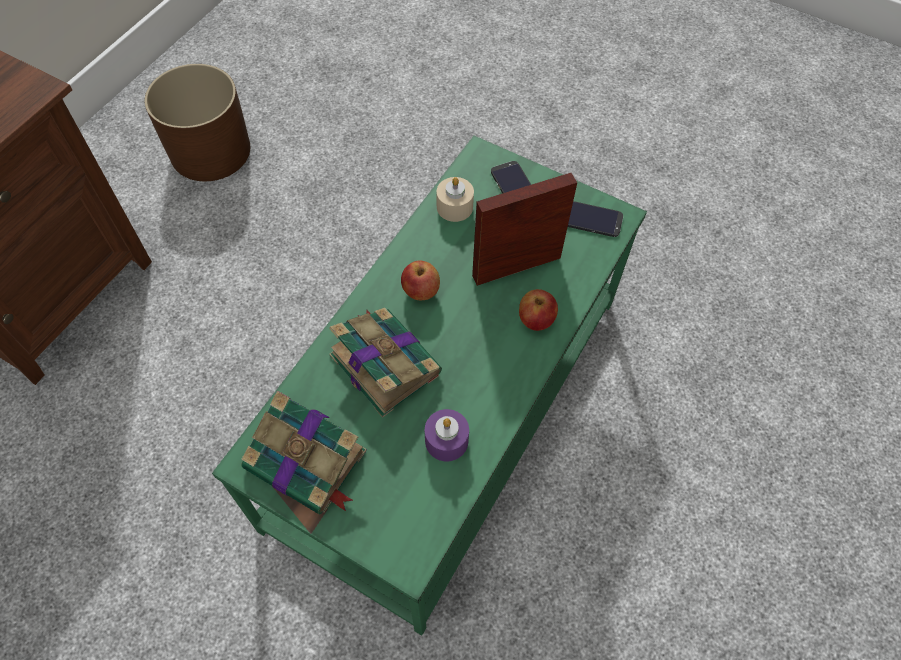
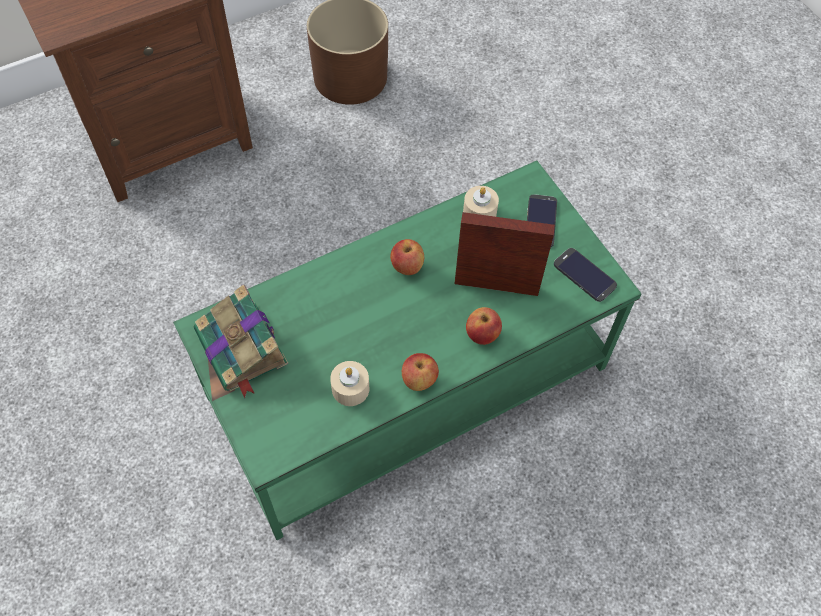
camera: 30 degrees right, 0 degrees up
book [329,308,442,418] -> none
purple candle [425,409,469,461] -> beige candle [330,361,369,406]
none -> apple [402,353,439,391]

